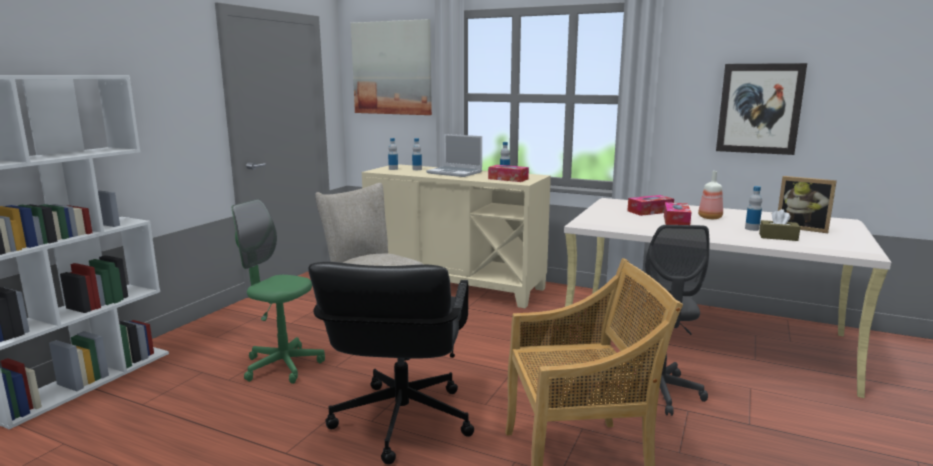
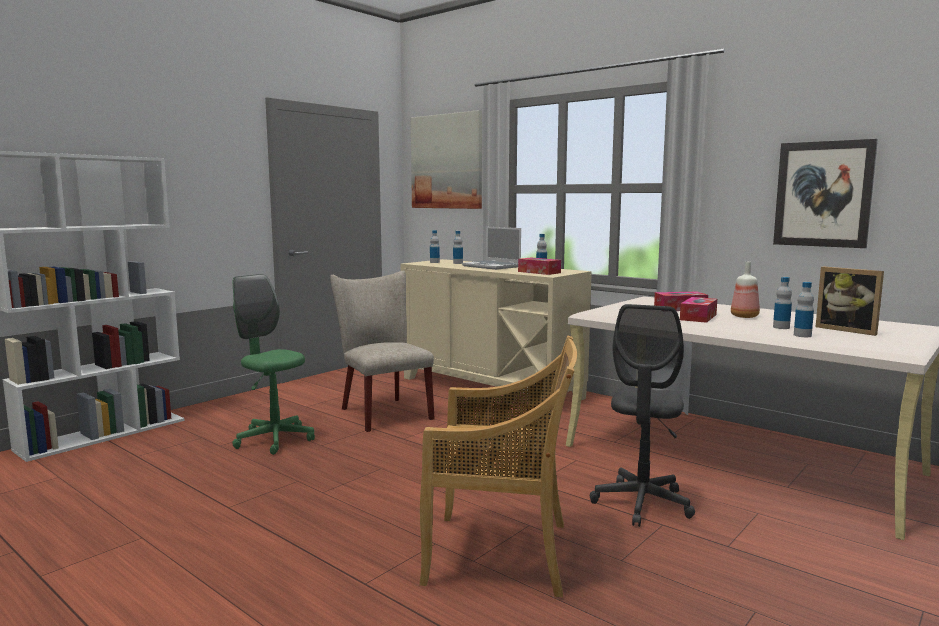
camera: 15 degrees right, 5 degrees down
black office chair [308,262,474,464] -> none
brown tissue box [759,209,800,241] -> bottle [794,282,814,337]

